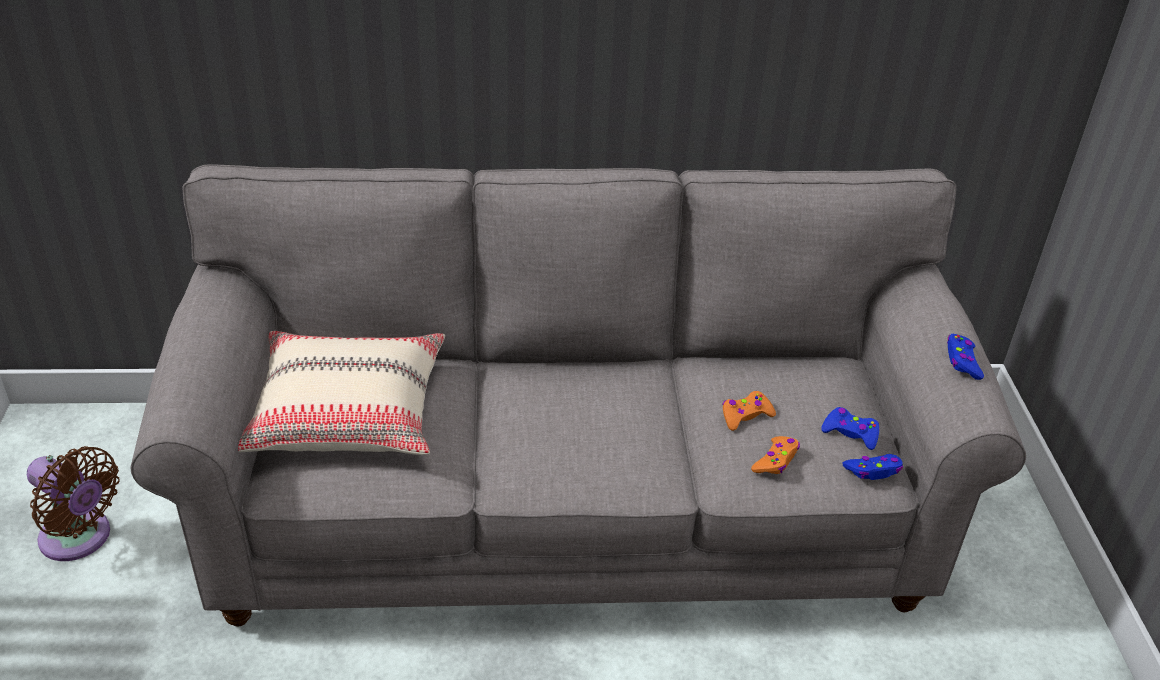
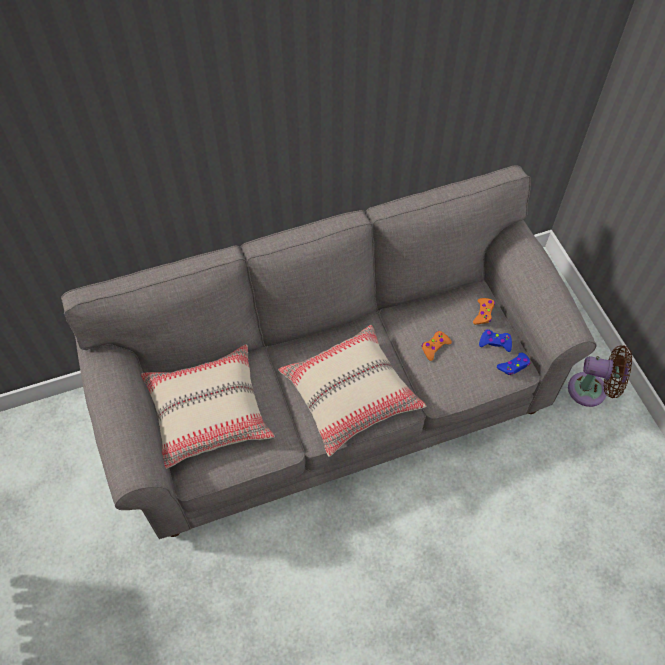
camera: 15 degrees left, 20 degrees up
brown fan [27,446,120,561] -> brown fan moved to [568,345,632,407]
orange game controller [751,436,800,474] -> orange game controller moved to [473,298,495,325]
blue game controller [947,334,984,380] -> none
none -> beige pillow [278,325,426,457]

